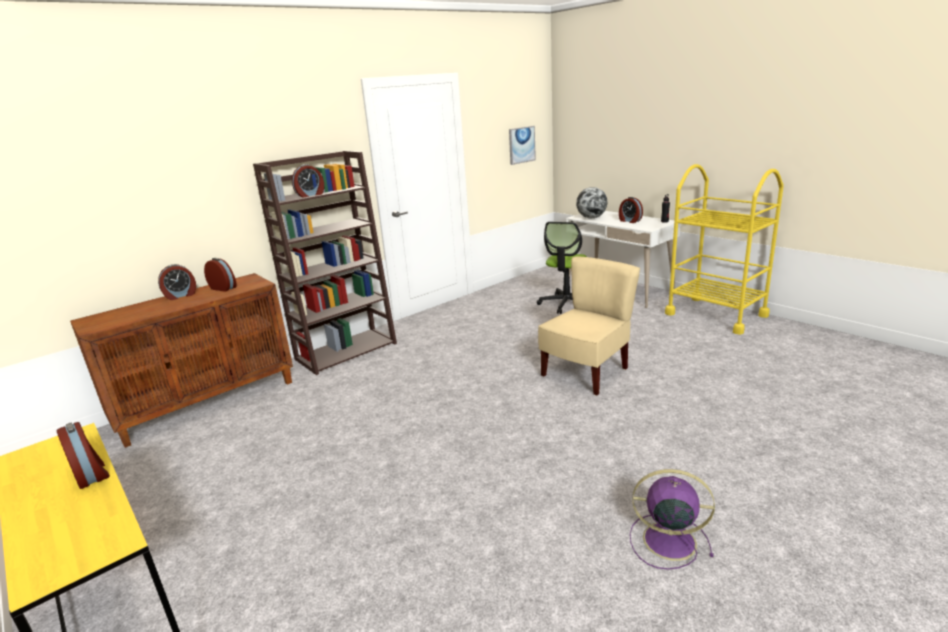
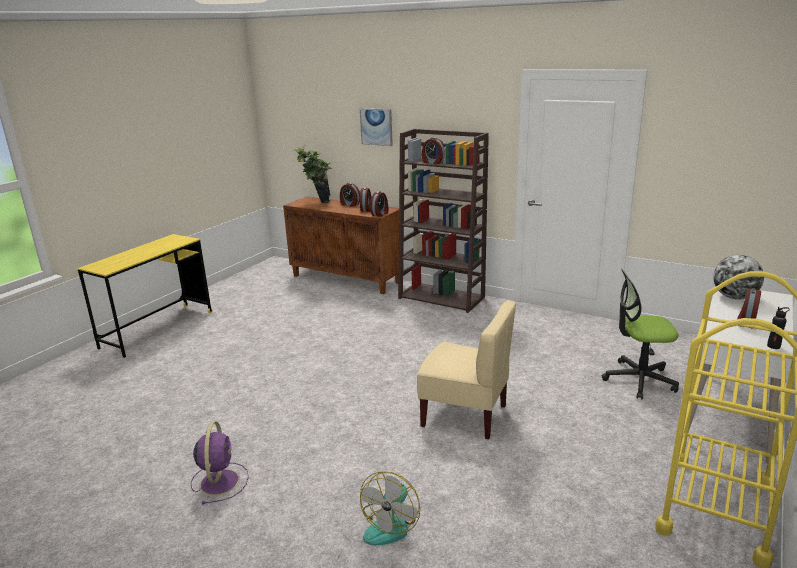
camera: 70 degrees right, 0 degrees up
alarm clock [57,422,110,489] -> alarm clock moved to [370,191,388,217]
picture [509,126,536,165] -> picture moved to [360,108,393,146]
none -> potted plant [294,145,331,203]
none -> fan [360,471,420,545]

